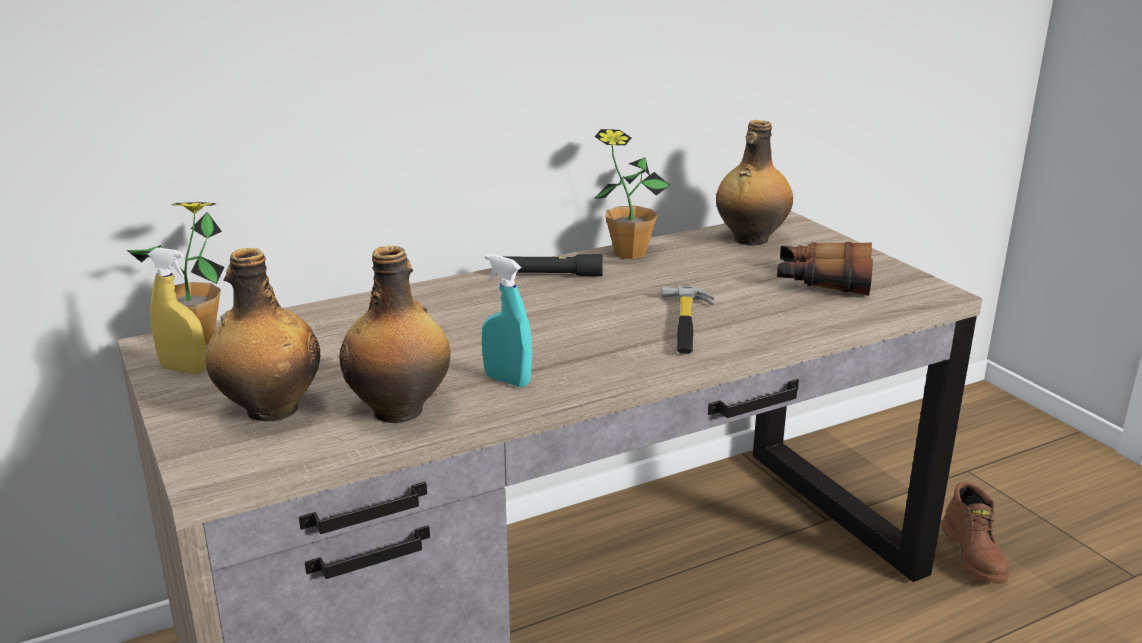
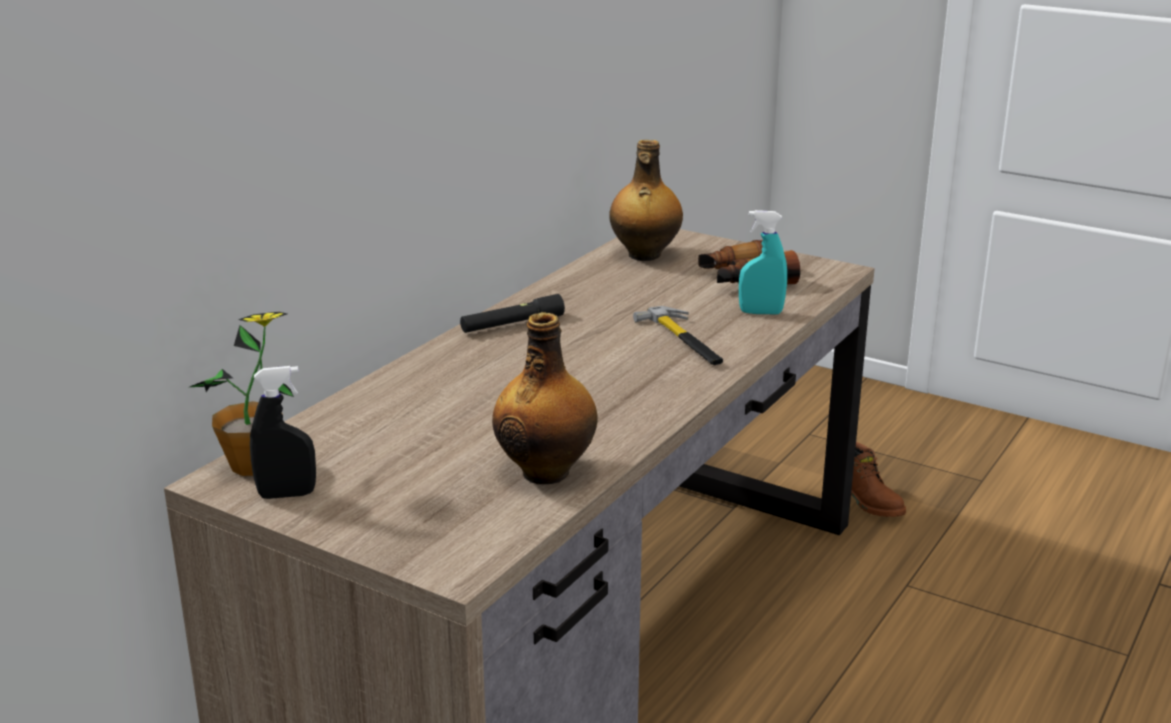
camera: 30 degrees left, 0 degrees up
yellow spray bottle [147,248,206,374] -> black spray bottle [250,366,316,499]
bottle [206,248,321,422] -> none
turquoise spray bottle [482,254,532,387] -> turquoise spray bottle moved to [739,210,787,314]
potted plant [594,129,670,259] -> none

